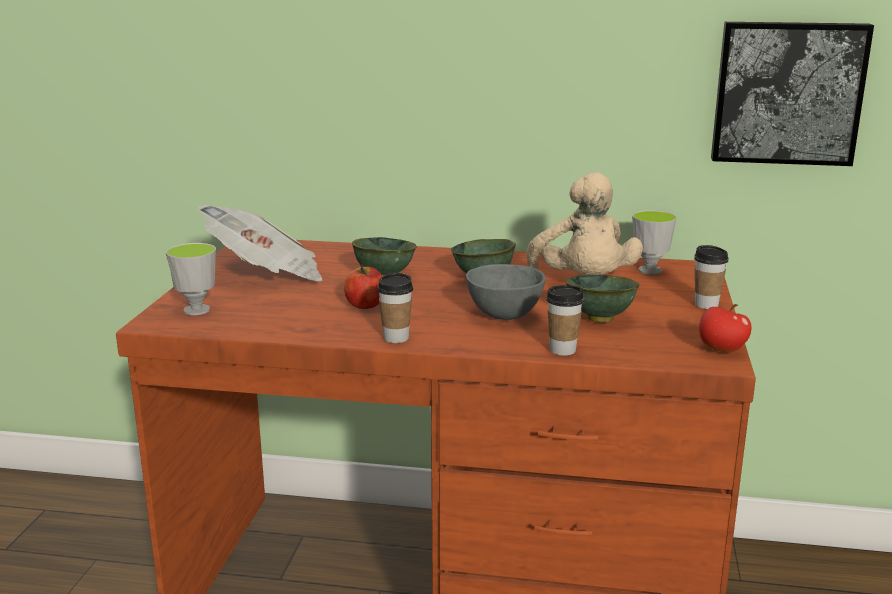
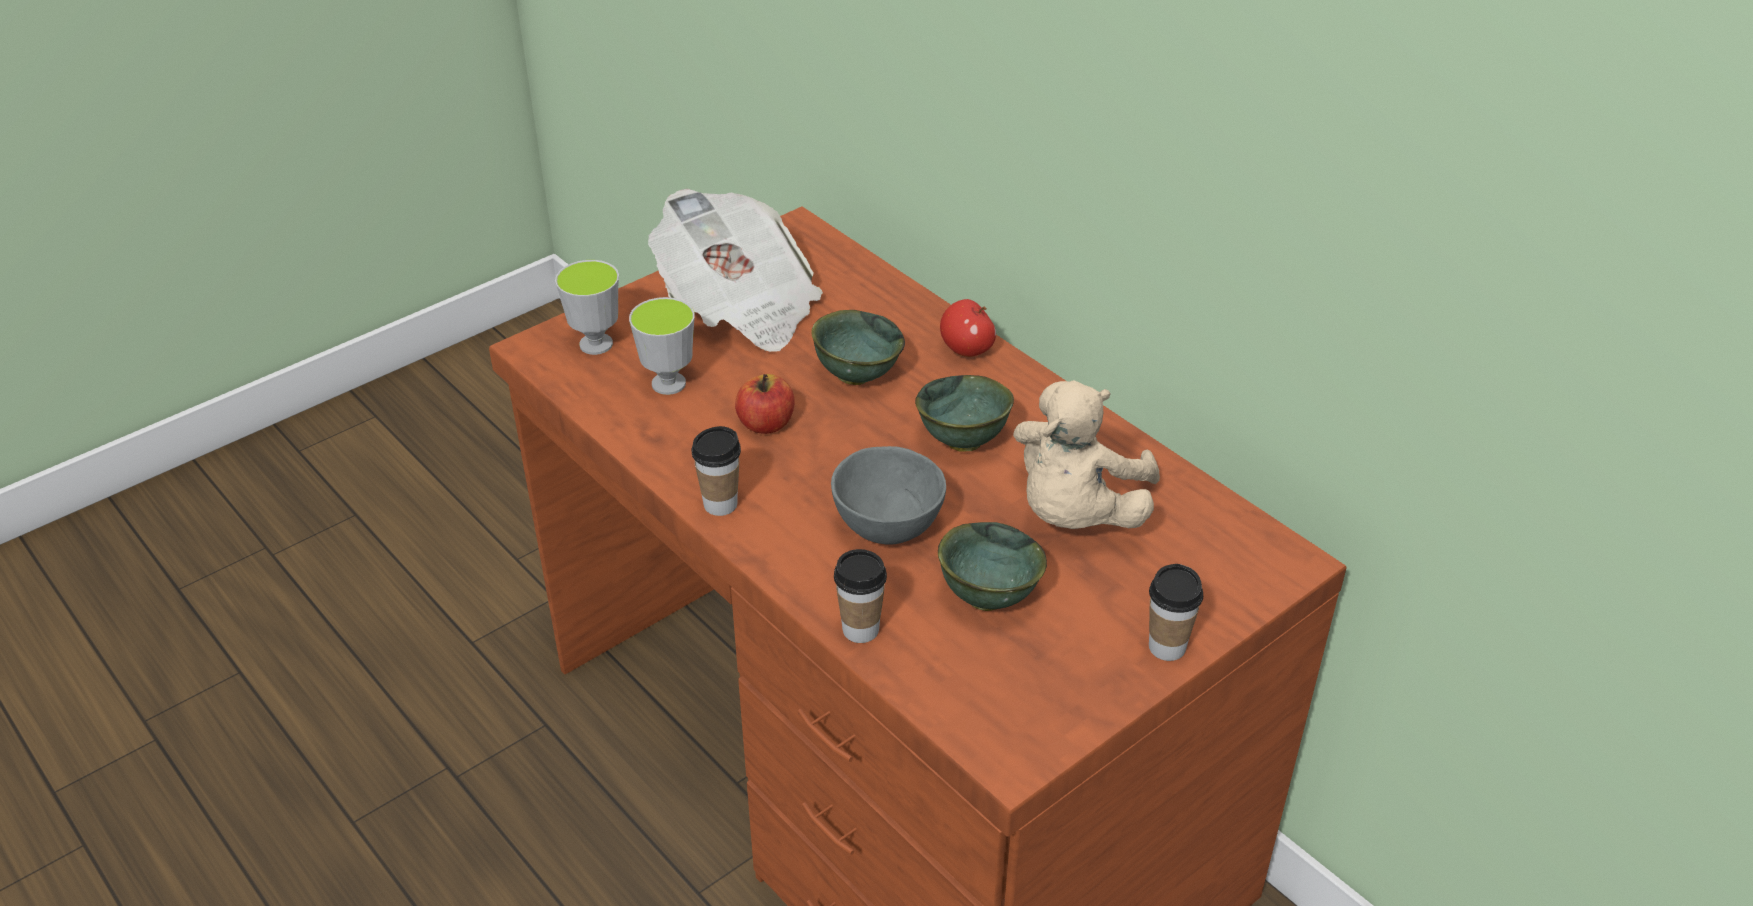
camera: 40 degrees right, 20 degrees up
cup [632,210,677,275] -> cup moved to [629,297,695,395]
apple [699,304,751,353] -> apple moved to [940,299,996,357]
picture [711,22,874,166] -> none

